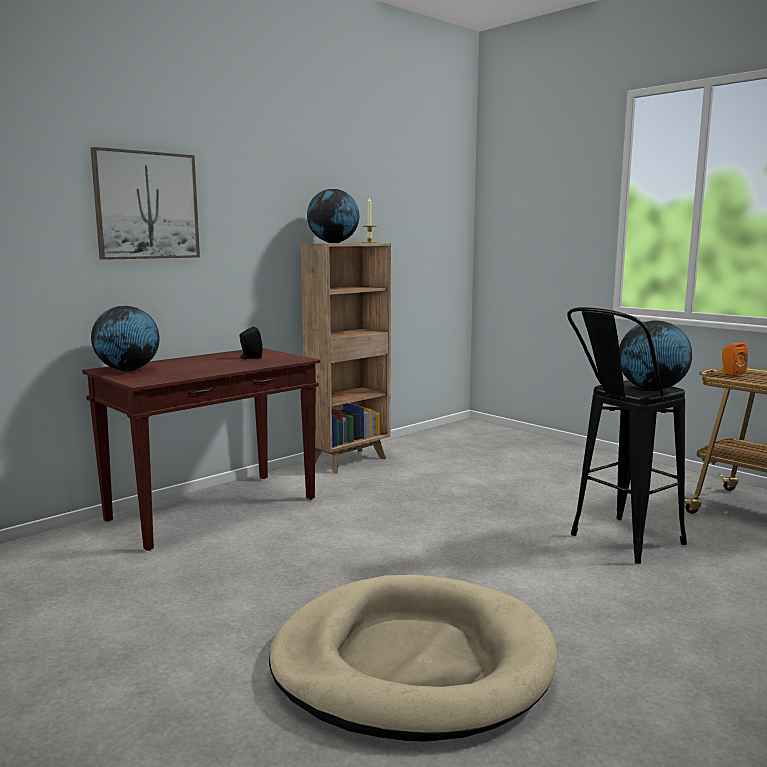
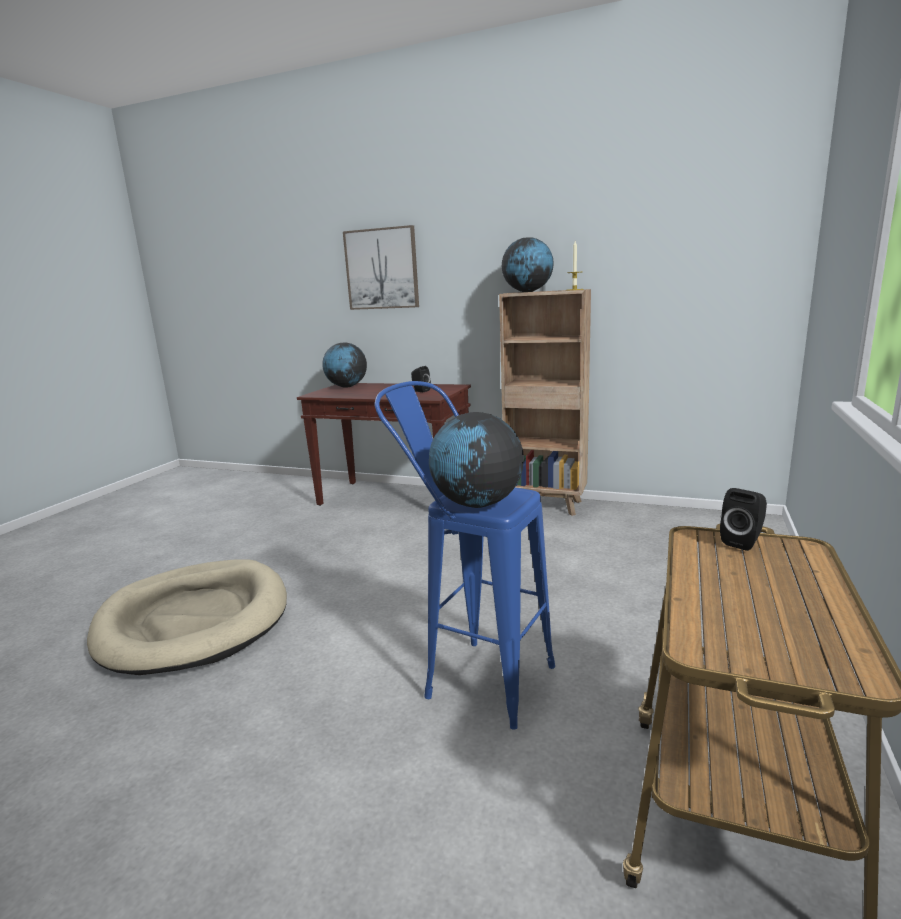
camera: 65 degrees right, 5 degrees up
black stool [567,307,687,564] -> blue stool [374,381,555,730]
orange speaker [722,342,748,375] -> black speaker [720,488,767,551]

